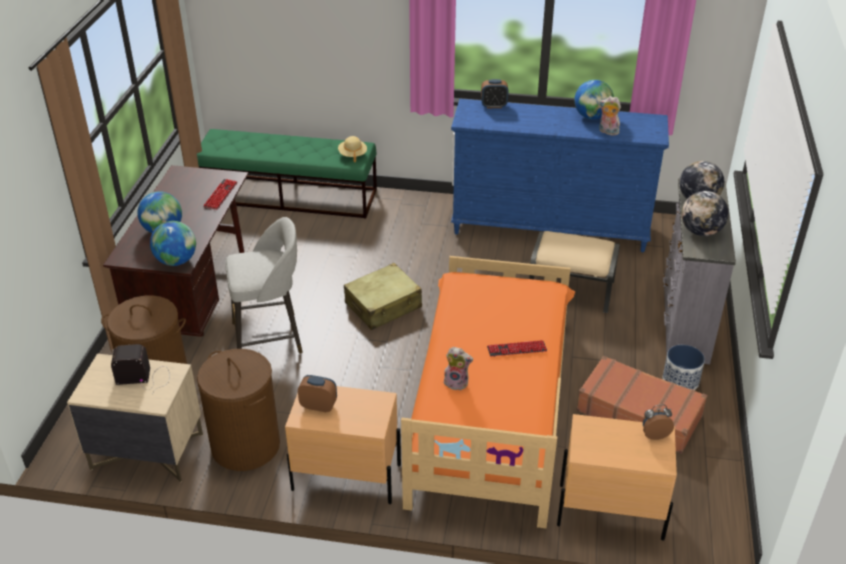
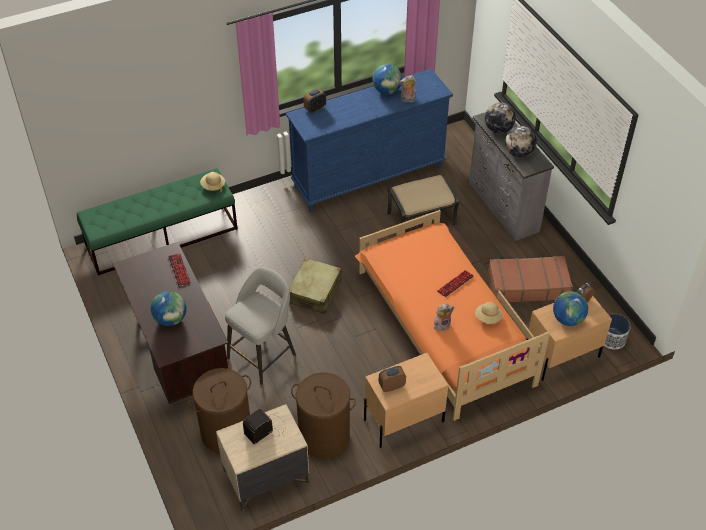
camera: 35 degrees left, 10 degrees up
globe [150,221,196,266] -> globe moved to [553,291,588,326]
planter [663,345,705,390] -> planter moved to [604,314,631,349]
none -> beige hat [475,302,502,324]

